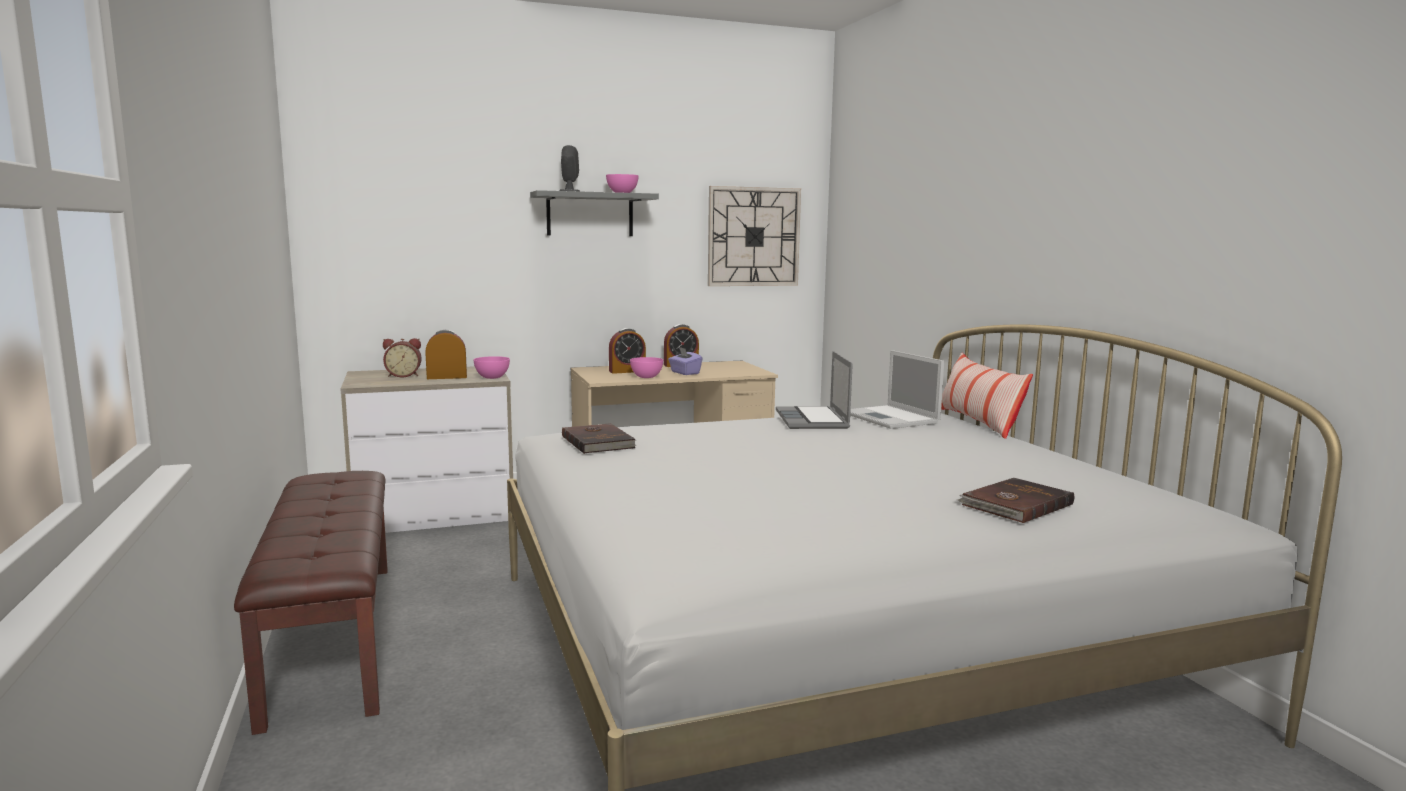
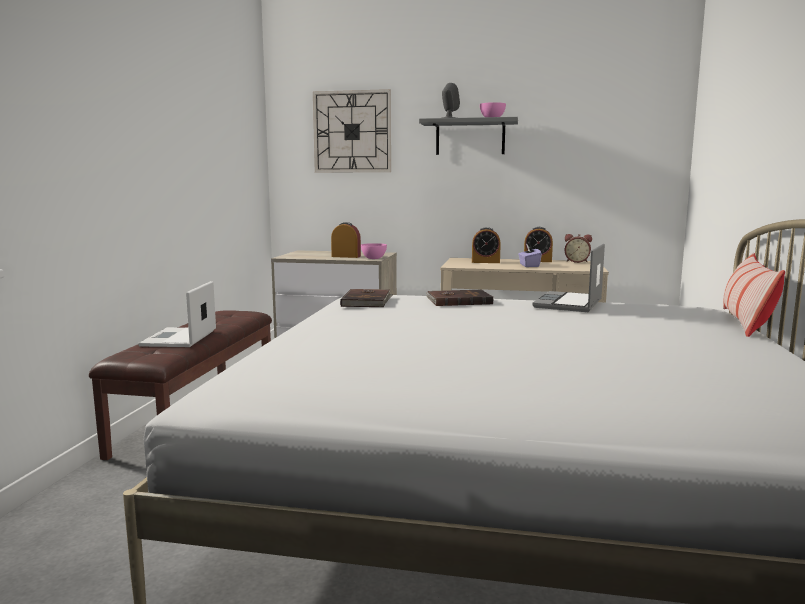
camera: 30 degrees right, 0 degrees up
alarm clock [383,338,422,377] -> alarm clock moved to [565,234,592,263]
pink bowl [630,357,663,378] -> none
wall clock [708,186,801,286] -> wall clock moved to [313,89,391,172]
laptop [850,350,944,429] -> laptop moved to [138,281,216,347]
brown book [957,478,1074,523] -> brown book moved to [426,290,493,306]

